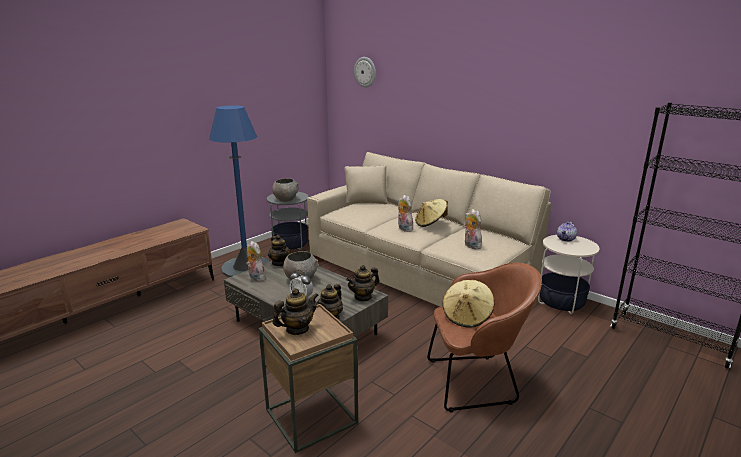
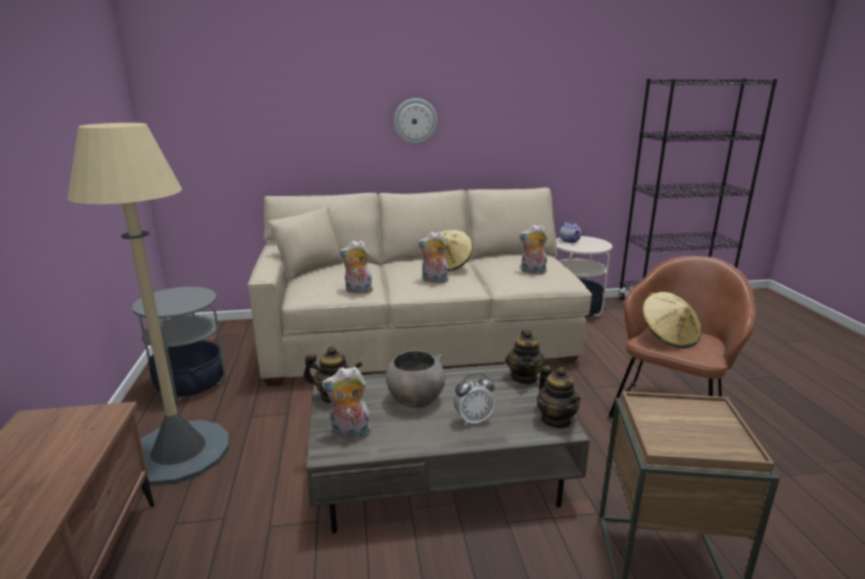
camera: 50 degrees left, 0 degrees up
blue floor lamp [209,105,269,277] -> beige floor lamp [68,123,229,486]
grey bowl [272,178,299,202] -> none
teapot [273,288,318,335] -> none
wall clock [354,57,376,87] -> wall clock moved to [394,98,438,144]
none -> plush toy [339,241,373,294]

